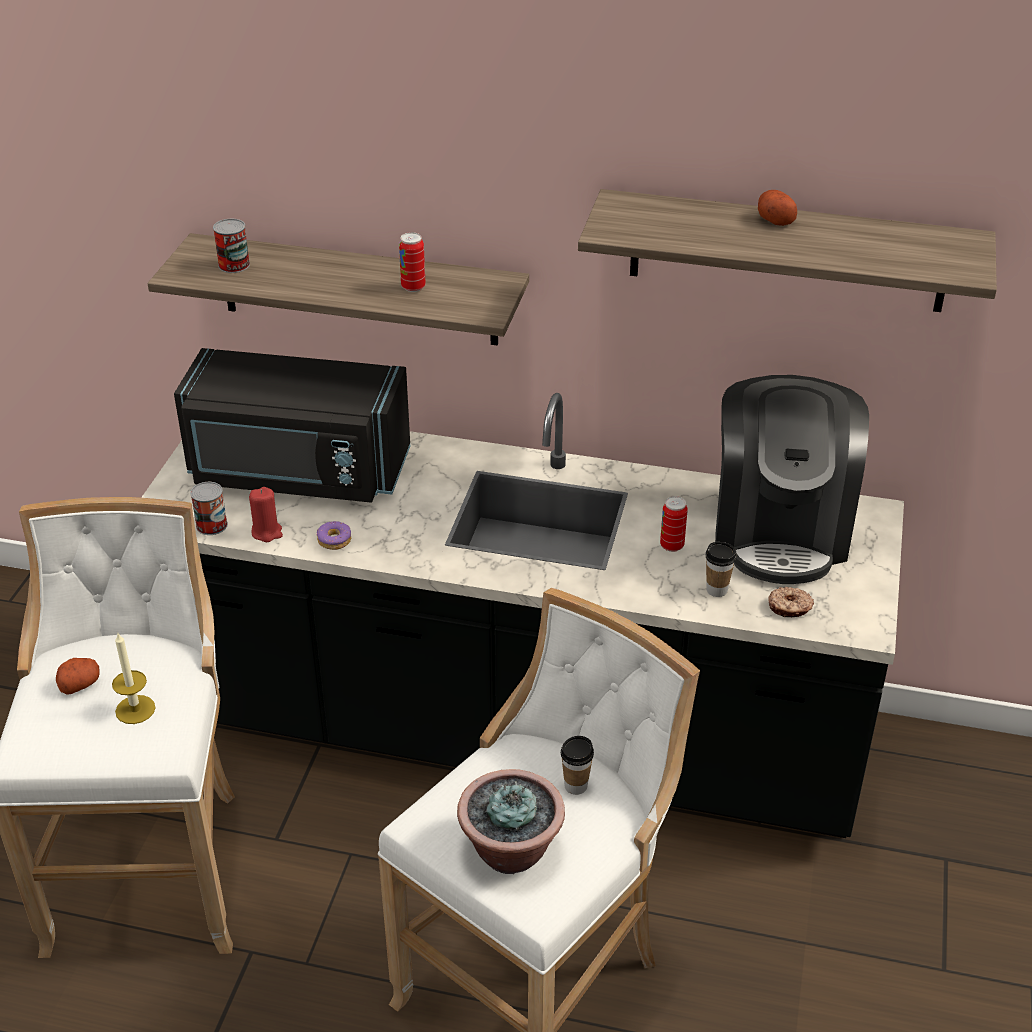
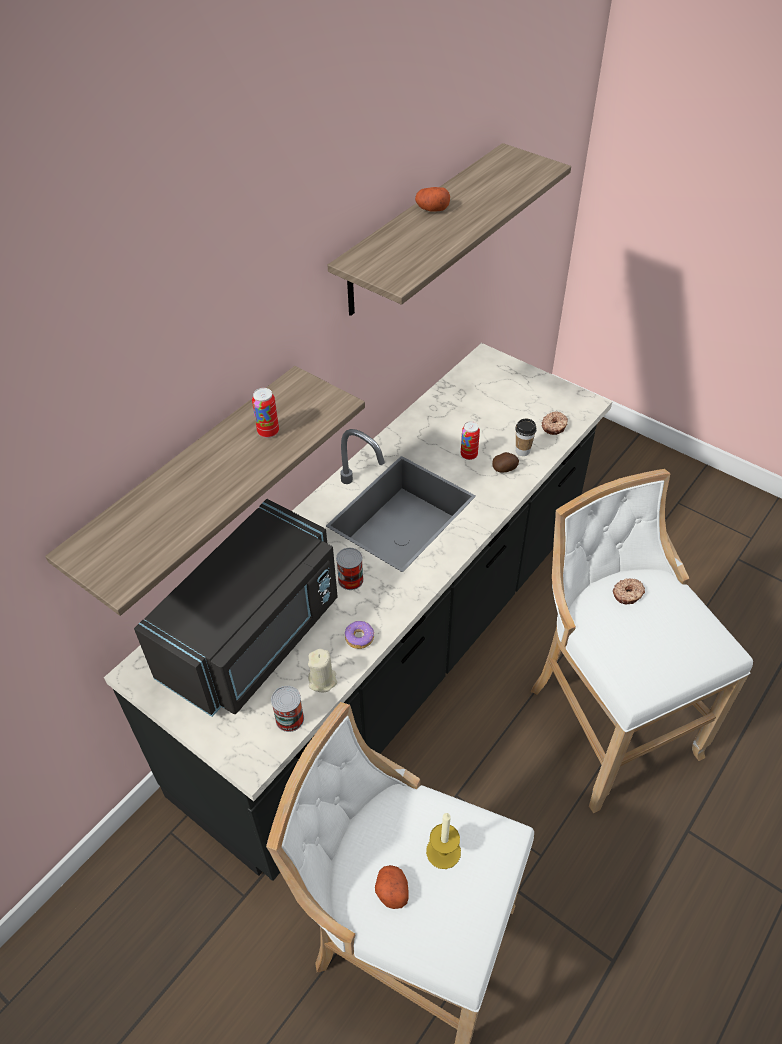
camera: 65 degrees left, 10 degrees up
can [213,219,250,273] -> can moved to [336,548,364,590]
red candle [249,487,283,542] -> beige candle [308,649,337,693]
potted plant [457,769,565,874] -> none
cup [561,736,594,795] -> donut [613,578,645,604]
coffee machine [715,375,869,584] -> none
none -> potato [492,452,519,472]

